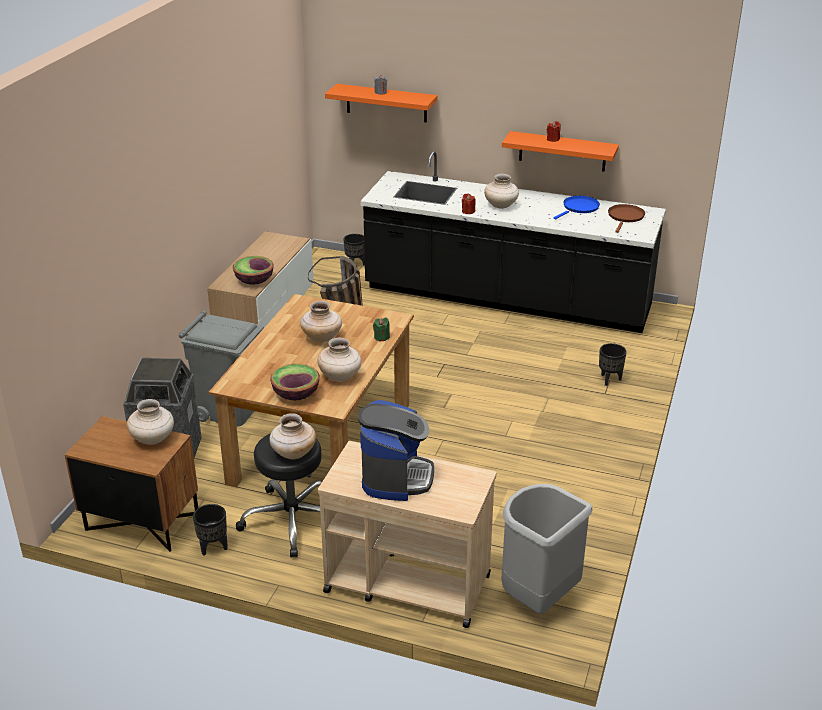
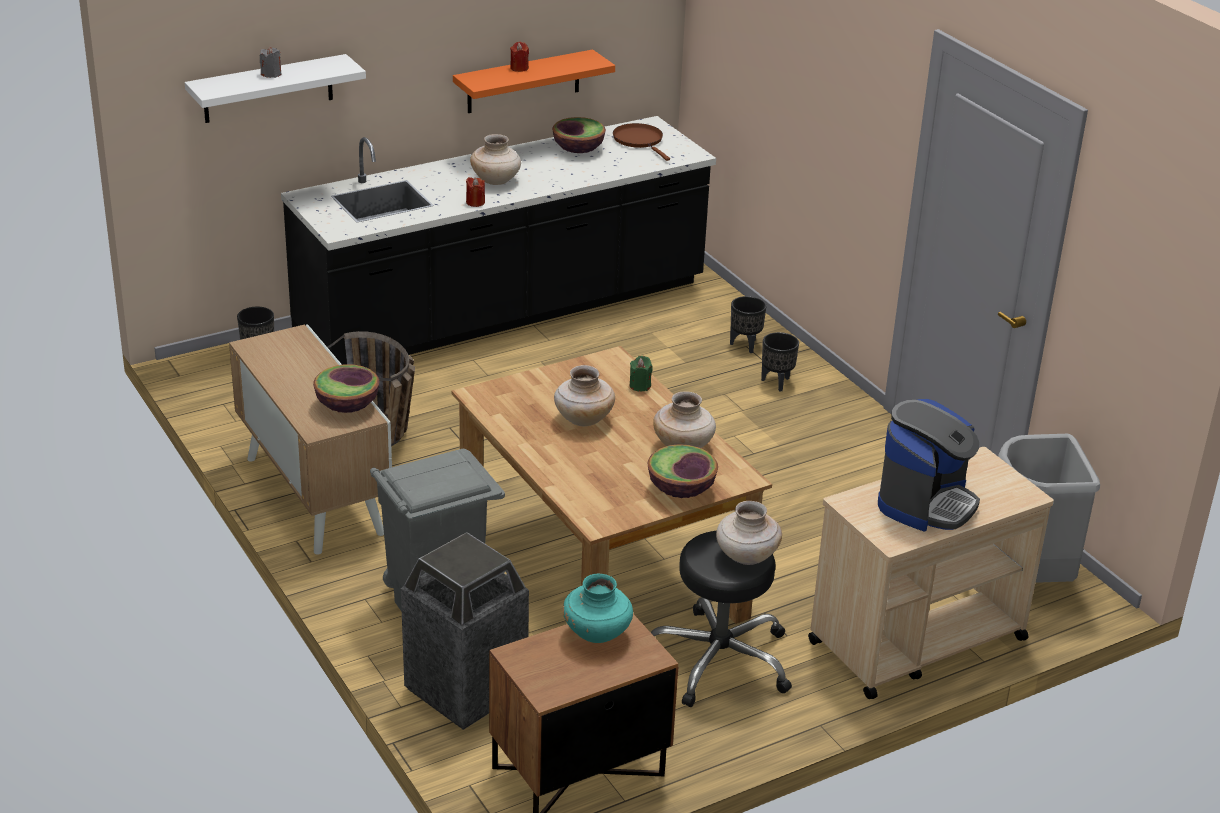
camera: 50 degrees left, 0 degrees up
beige vase [127,399,174,445] -> turquoise vase [563,574,633,643]
black planter [193,504,228,555] -> black planter moved to [761,332,799,391]
orange shelf [325,84,437,122] -> white shelf [185,54,366,123]
coffee machine [358,400,434,501] -> coffee machine turned 75 degrees clockwise [878,399,980,532]
blue frying pan [554,196,600,220] -> bowl [552,117,606,153]

